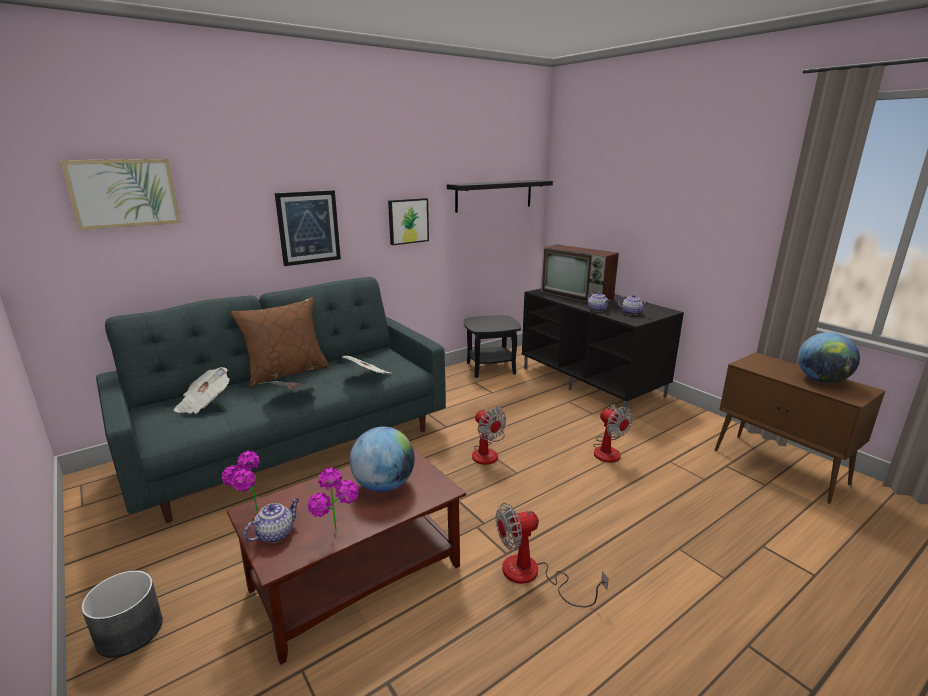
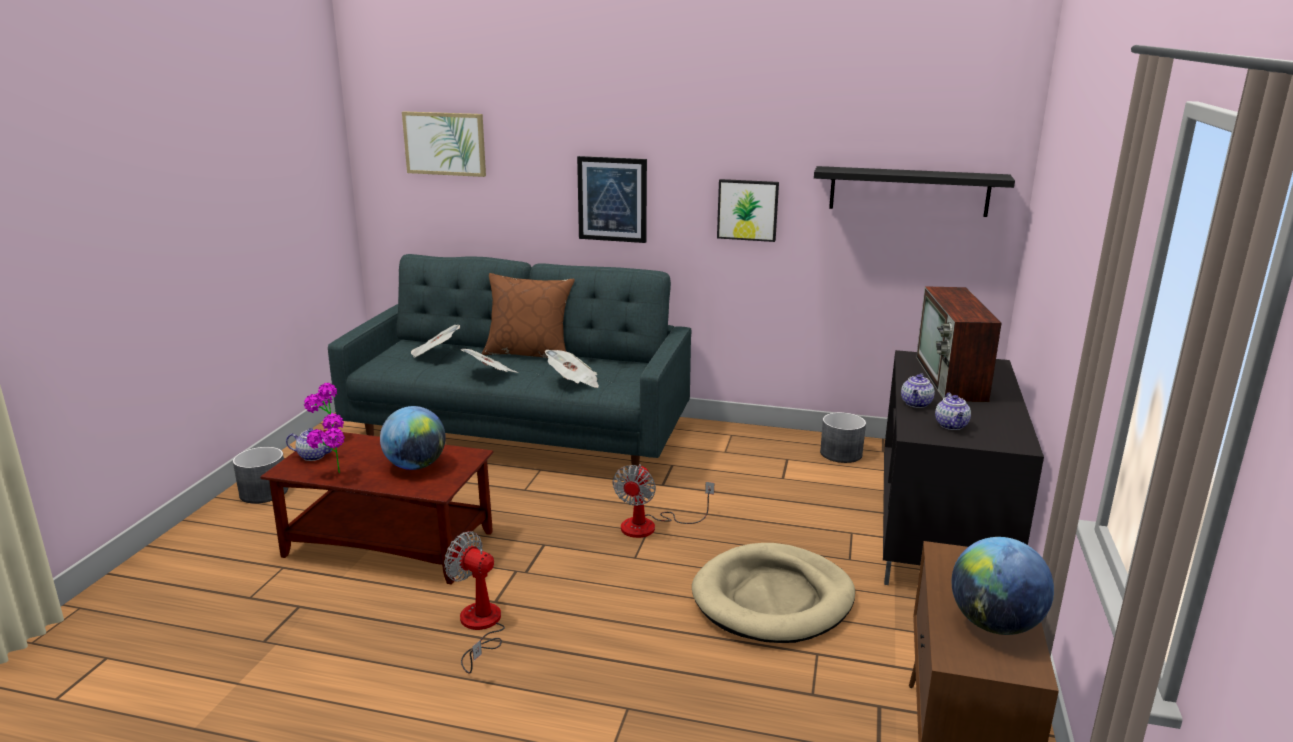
camera: 50 degrees right, 0 degrees up
black side table [464,315,521,378] -> grey planter [820,412,866,463]
fan [593,404,633,463] -> beige dog bed [692,543,855,643]

